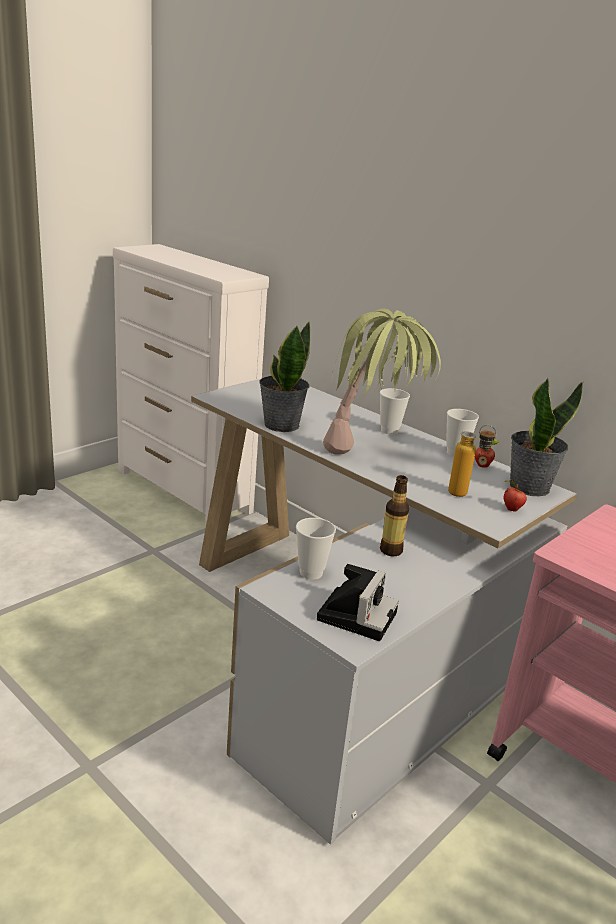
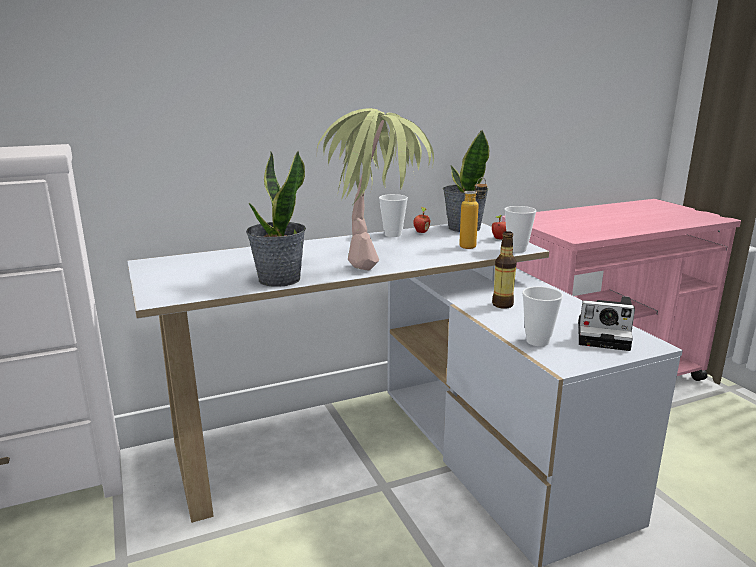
camera: 65 degrees left, 5 degrees down
camera [317,564,399,641] -> camera turned 150 degrees clockwise [578,296,635,351]
cup [380,388,410,435] -> cup moved to [504,206,536,253]

